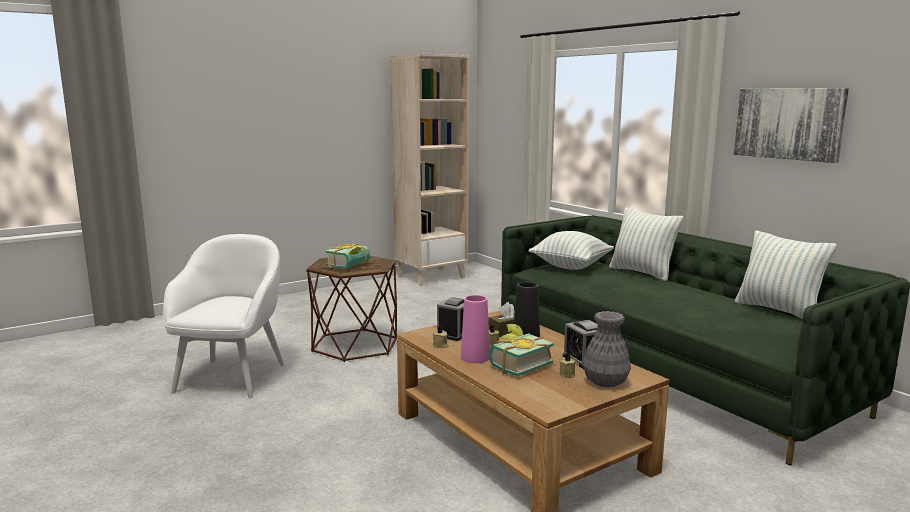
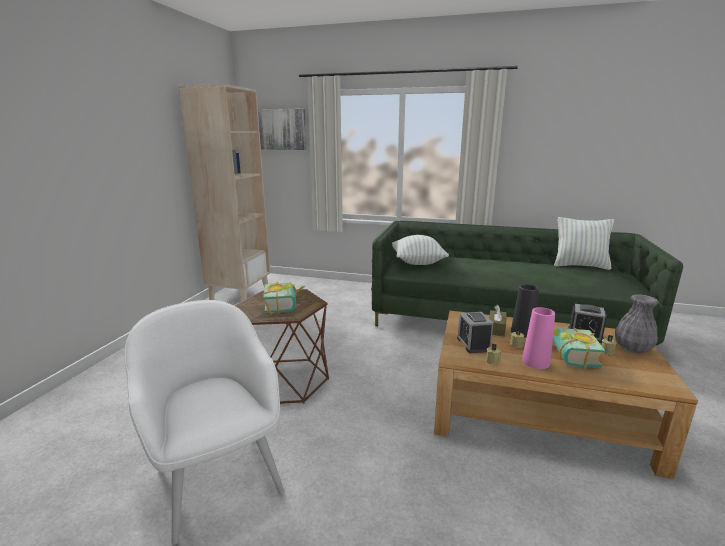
camera: 40 degrees left, 5 degrees up
pillow [609,207,684,281] -> none
picture [734,88,849,163] -> picture moved to [258,109,306,150]

